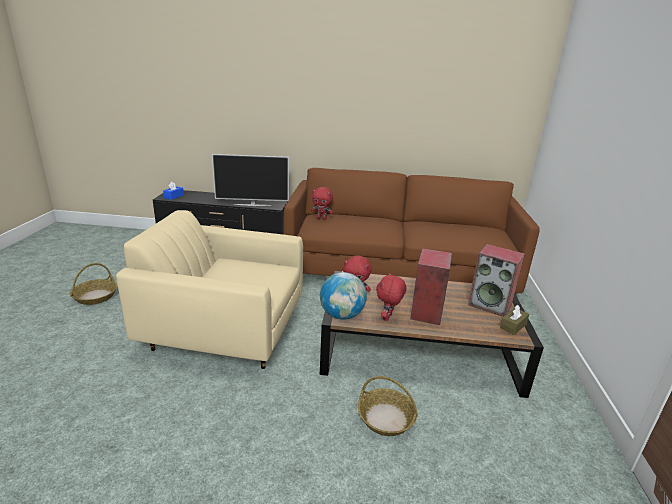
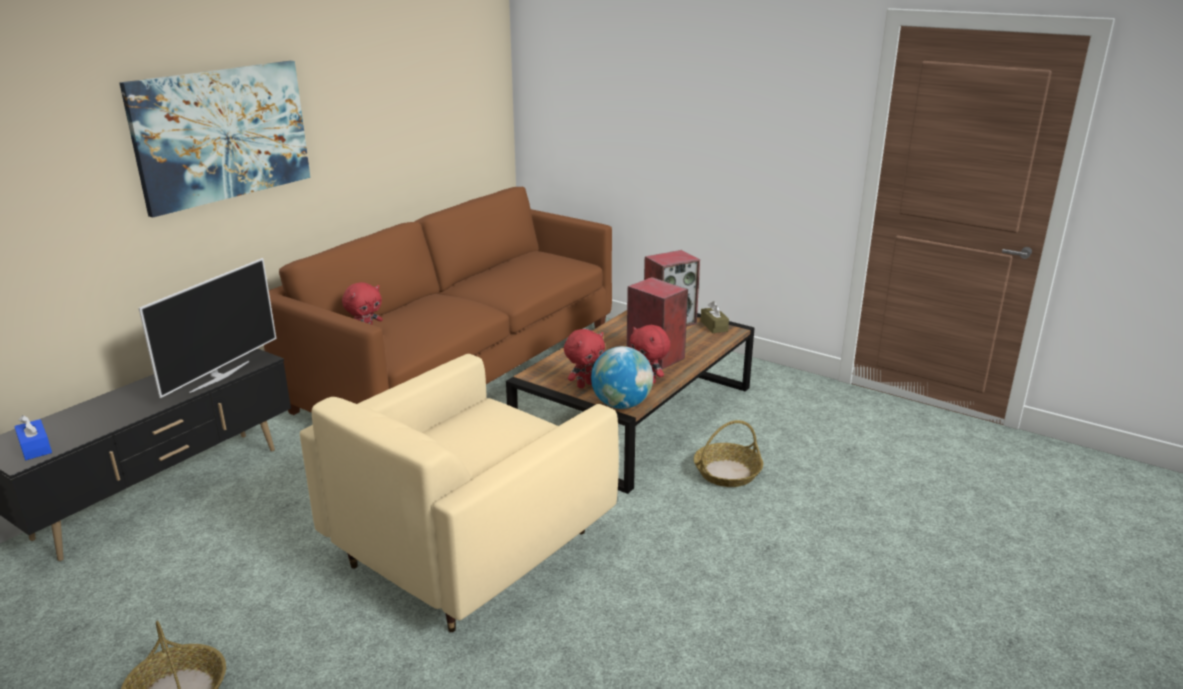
camera: 60 degrees left, 0 degrees up
none -> picture [119,61,311,217]

